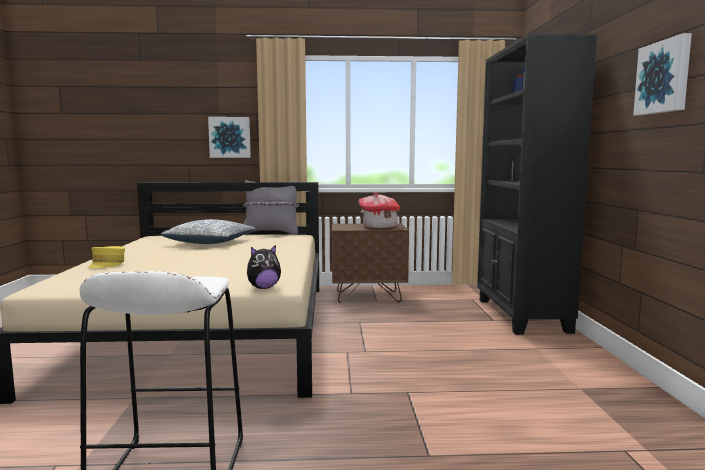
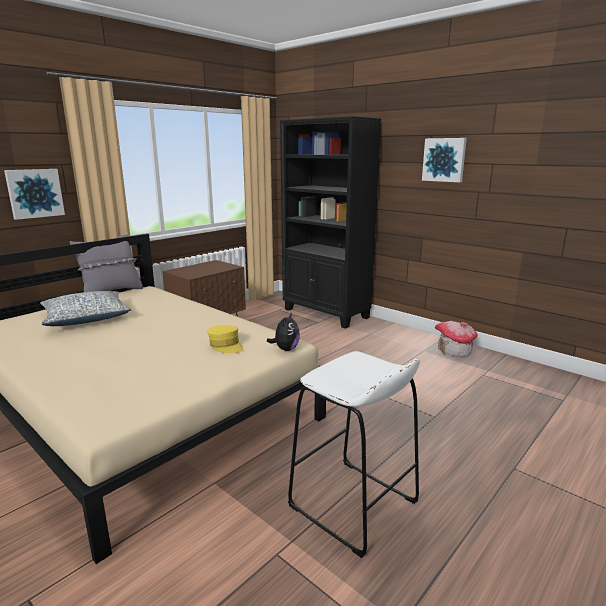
camera: 45 degrees left, 10 degrees up
yellow cap [88,246,125,268] -> yellow cap moved to [207,325,243,354]
toy house [358,192,400,228] -> toy house moved to [435,321,478,357]

